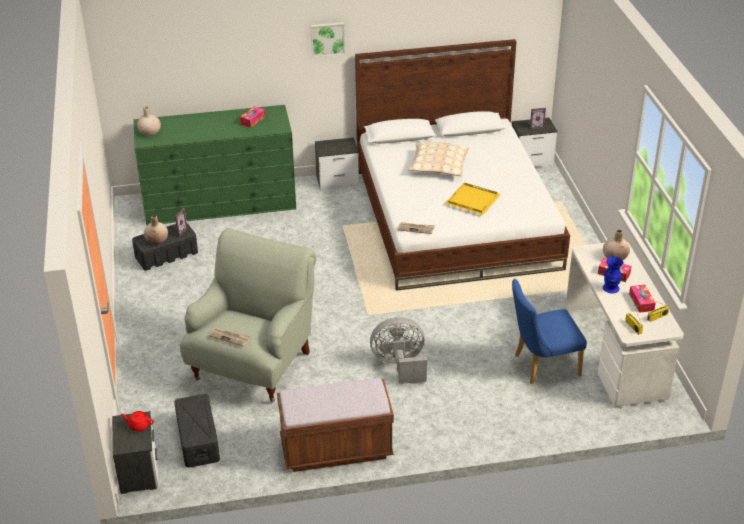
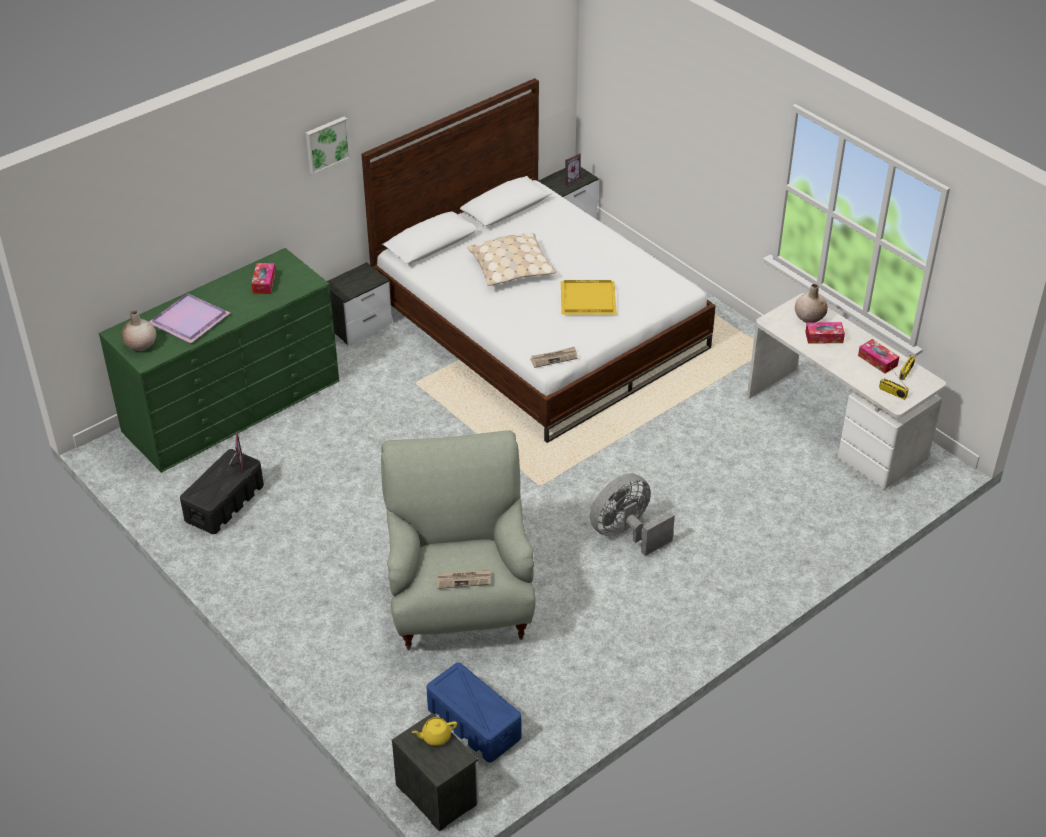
camera: 30 degrees left, 5 degrees up
red teapot [121,411,154,431] -> yellow teapot [412,717,457,746]
beige vase [144,215,168,245] -> none
black storage box [174,394,220,468] -> blue storage box [426,663,522,762]
brown bench [277,378,394,472] -> none
blue chair [512,279,587,384] -> none
blue vase [603,257,623,293] -> none
none -> purple tray [149,293,230,343]

